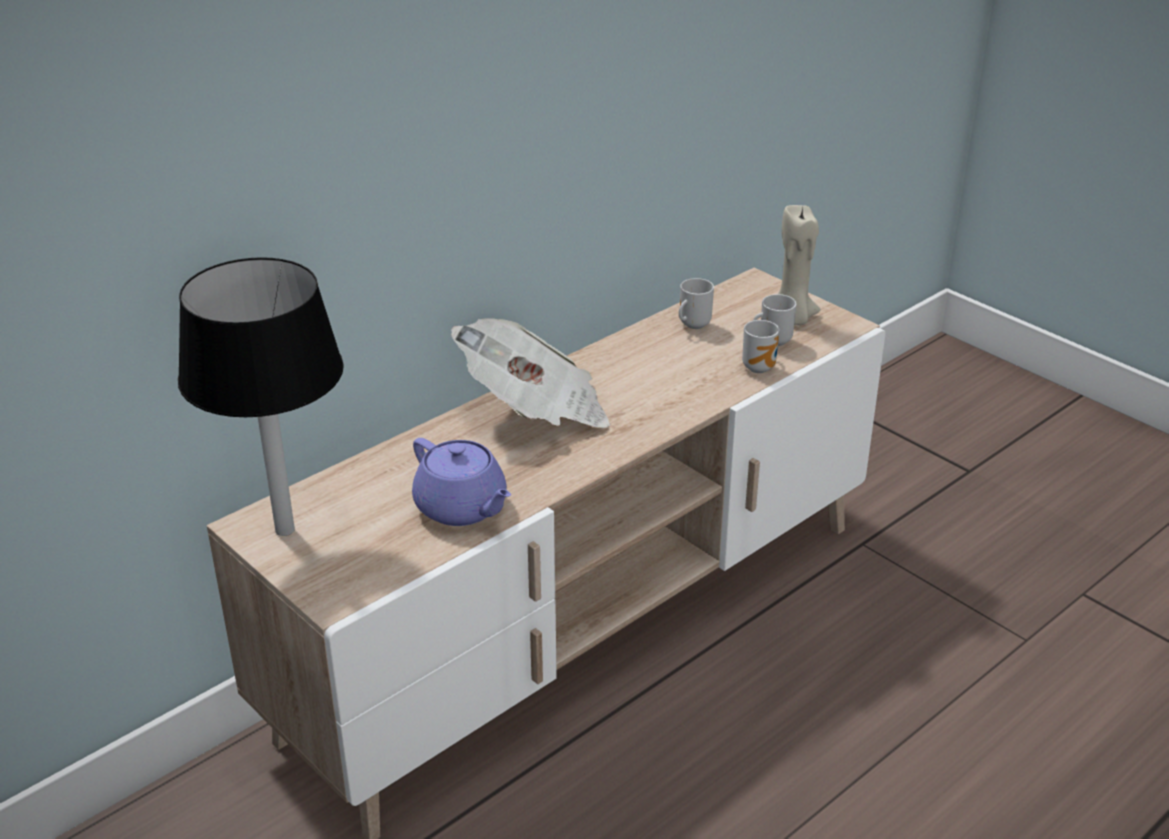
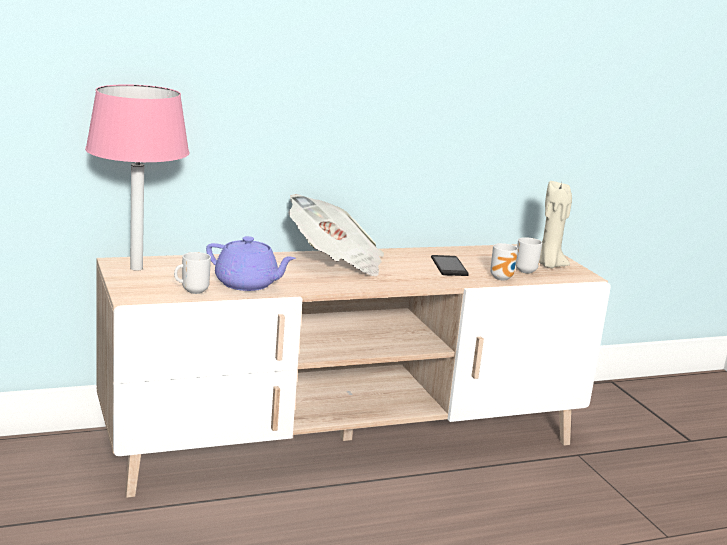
camera: 20 degrees right, 15 degrees down
black table lamp [178,257,344,536] -> pink table lamp [85,84,189,271]
purple teapot [412,438,511,526] -> purple teapot turned 45 degrees counterclockwise [206,236,296,291]
mug [679,278,714,329] -> mug moved to [174,252,211,294]
none -> phone [431,255,469,276]

